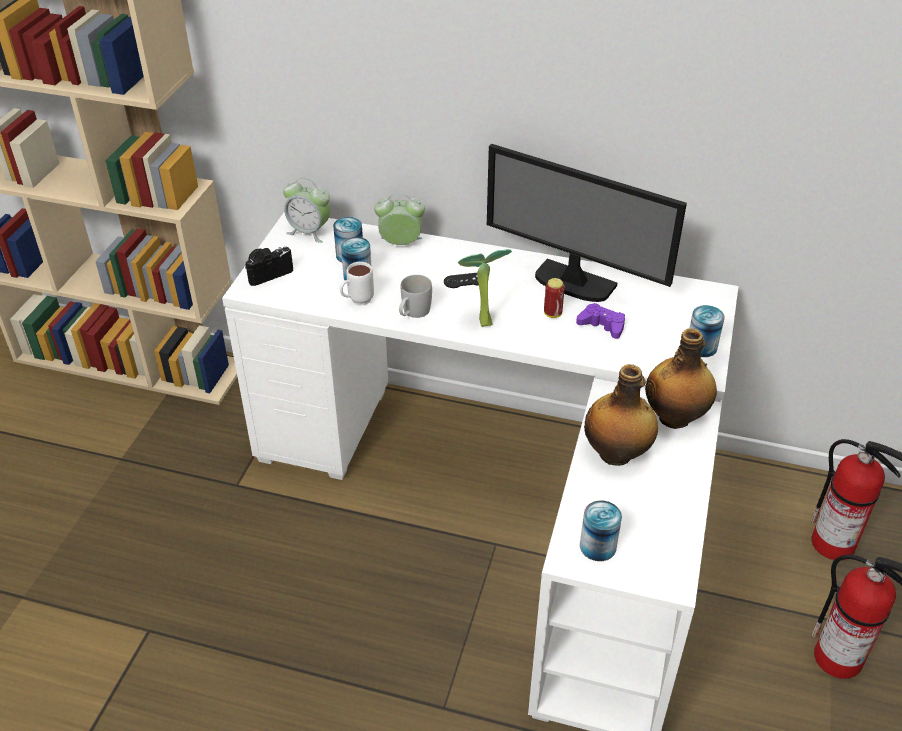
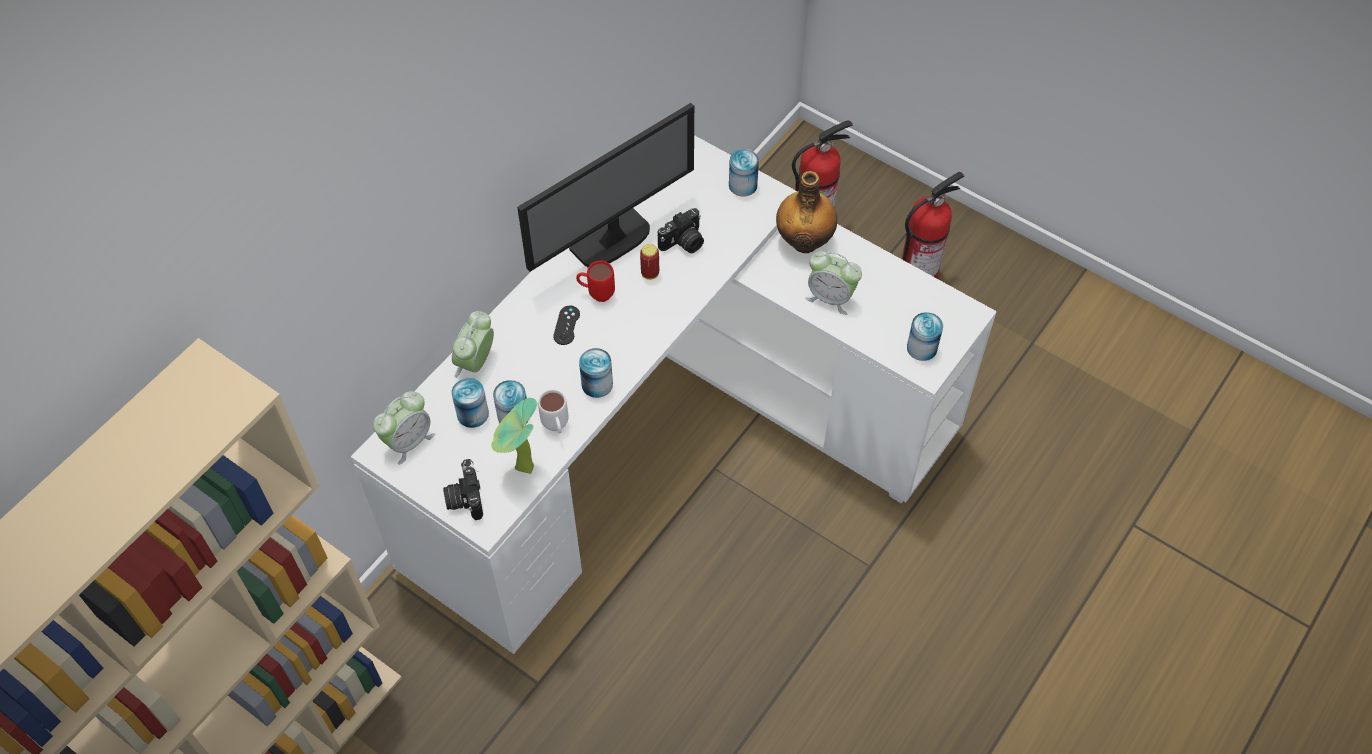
camera: 70 degrees left, 15 degrees up
white mug [399,275,432,318] -> can [579,348,613,398]
potted plant [458,249,512,327] -> potted plant moved to [491,398,538,474]
purple game controller [576,303,625,339] -> camera [658,208,704,253]
bottle [584,364,658,466] -> alarm clock [805,251,862,315]
none -> red mug [576,261,615,302]

